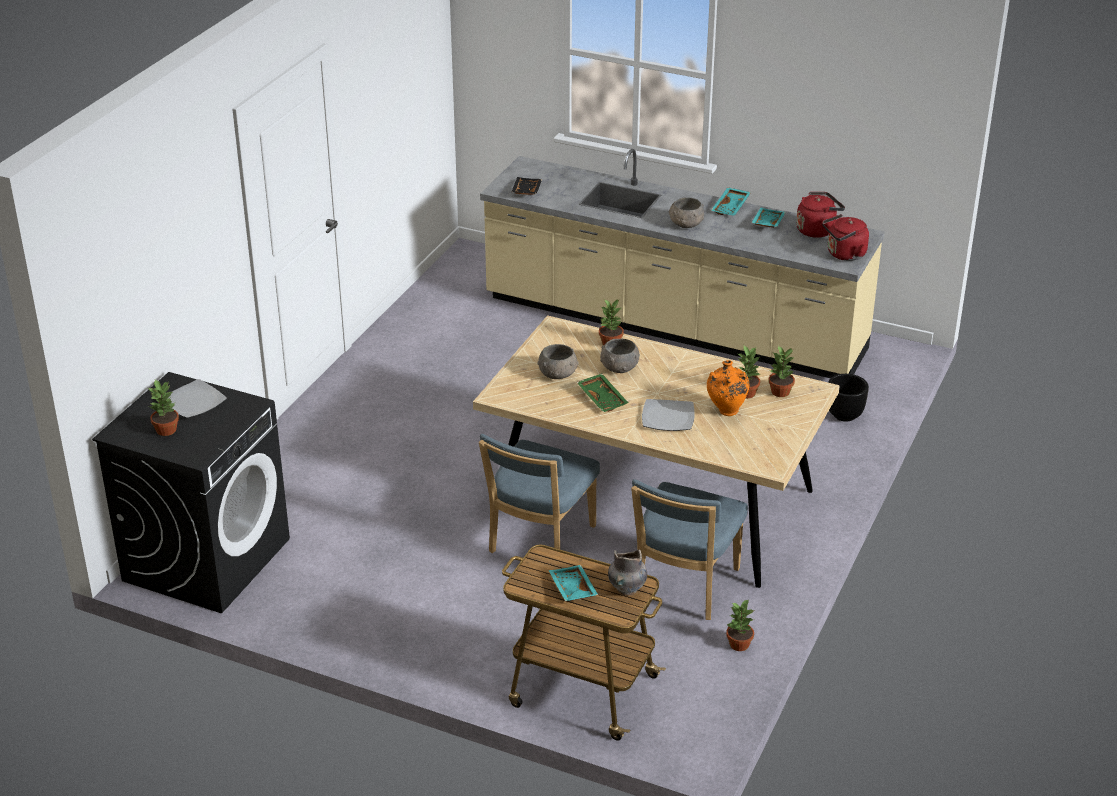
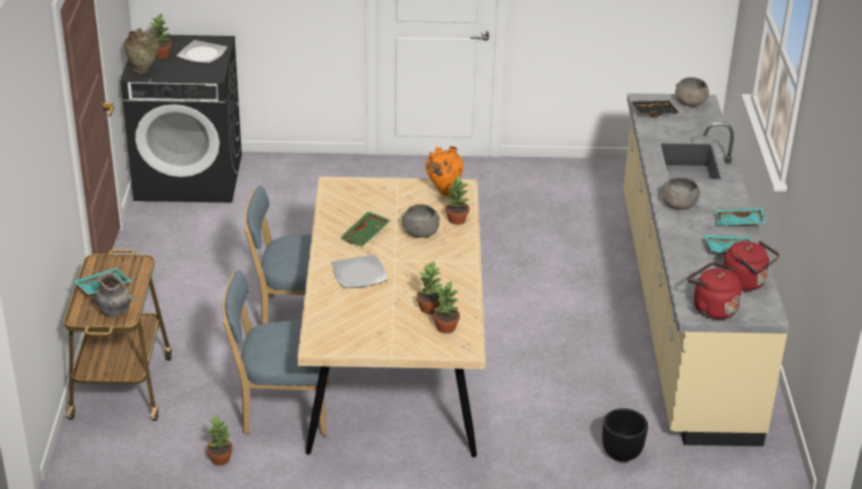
camera: 65 degrees right, 0 degrees up
grey bowl [537,344,579,379] -> grey bowl moved to [675,77,709,107]
orange vase [707,360,749,416] -> orange vase moved to [425,146,464,196]
none -> beige vase [124,28,160,73]

